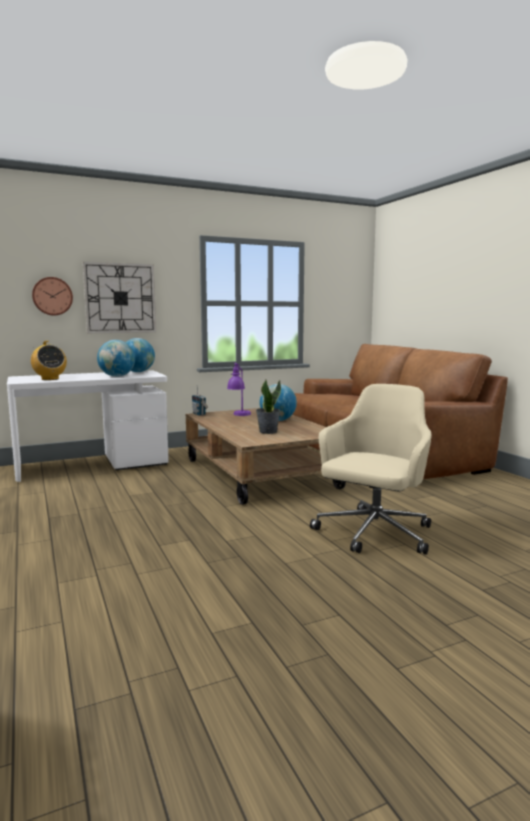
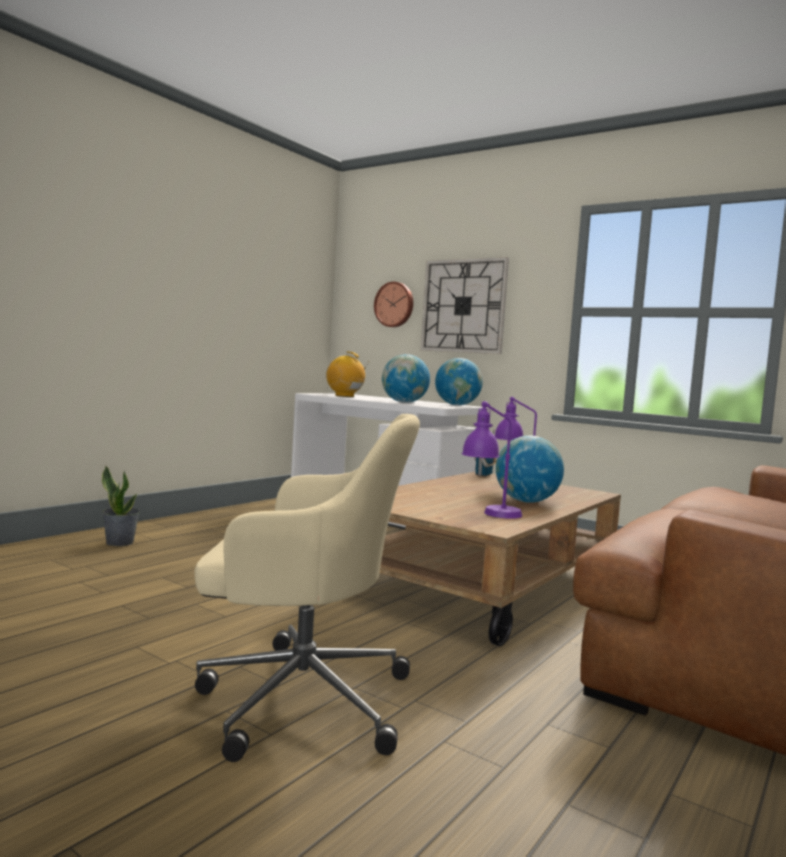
camera: 60 degrees right, 5 degrees down
radio [31,341,67,380] -> radio turned 105 degrees clockwise [326,351,367,397]
potted plant [256,380,281,434] -> potted plant moved to [102,465,140,546]
none -> purple table lamp [461,401,522,519]

